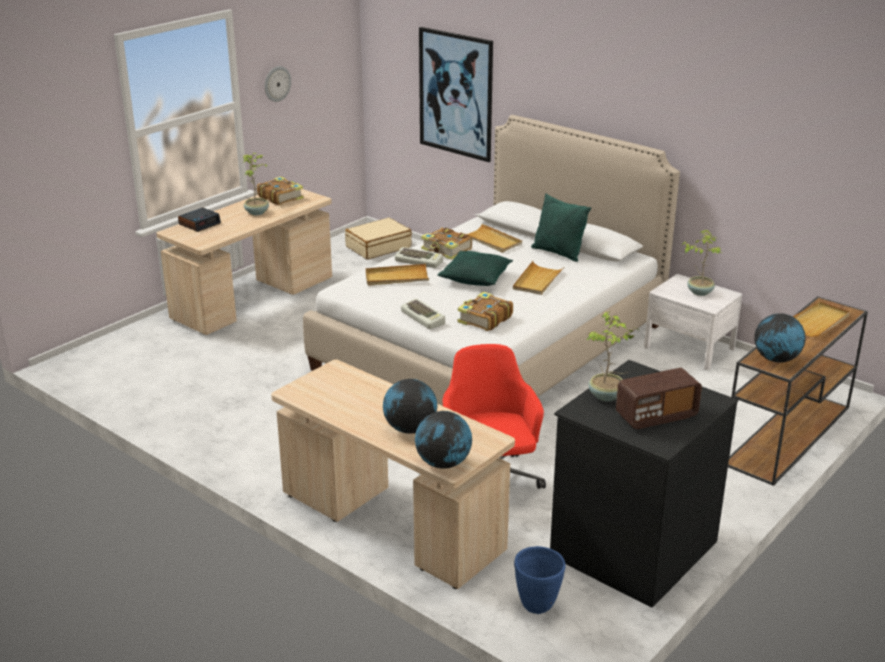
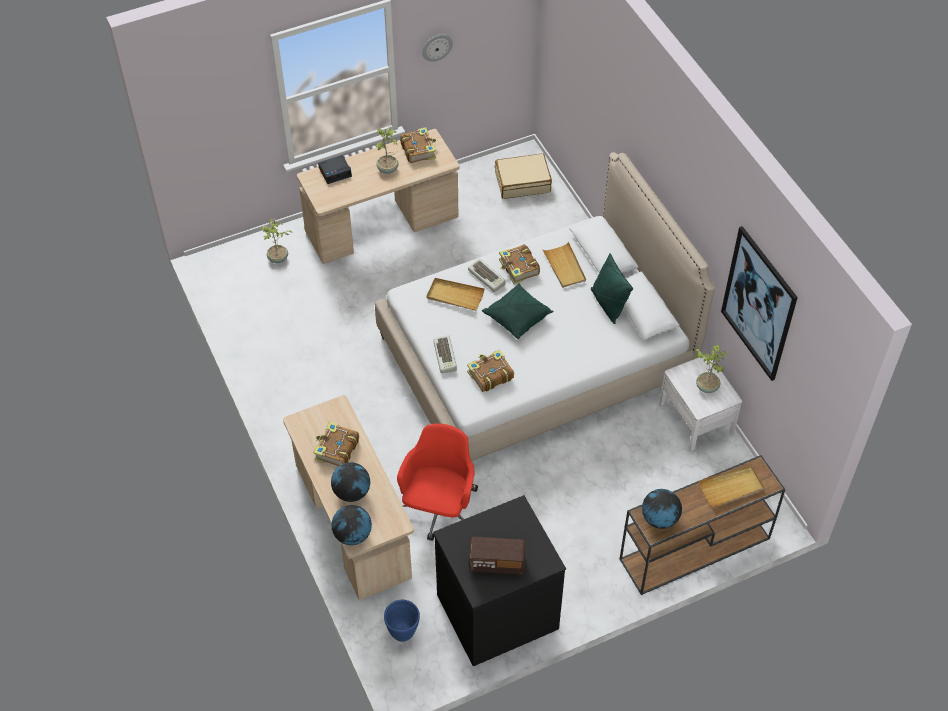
camera: 25 degrees right, 25 degrees up
picture [419,27,493,162] -> picture moved to [721,226,798,381]
beige tray [513,261,564,295] -> none
potted plant [587,311,639,402] -> potted plant moved to [261,218,293,263]
none -> book [313,422,359,466]

